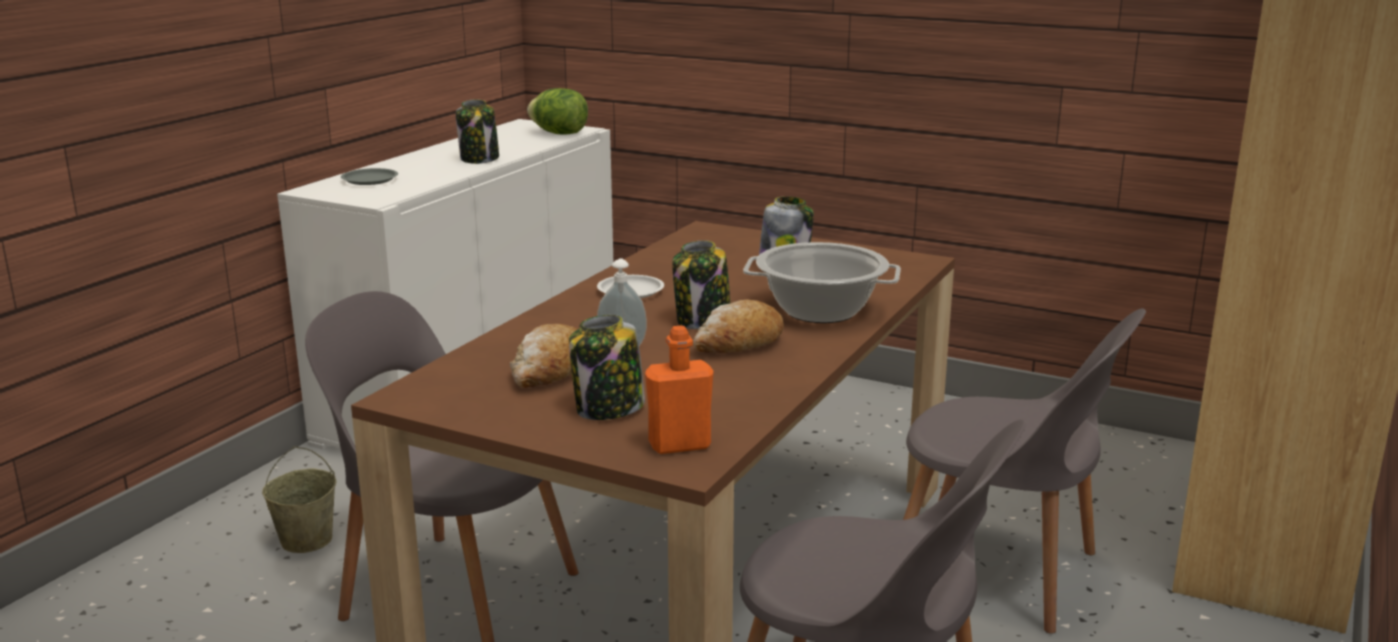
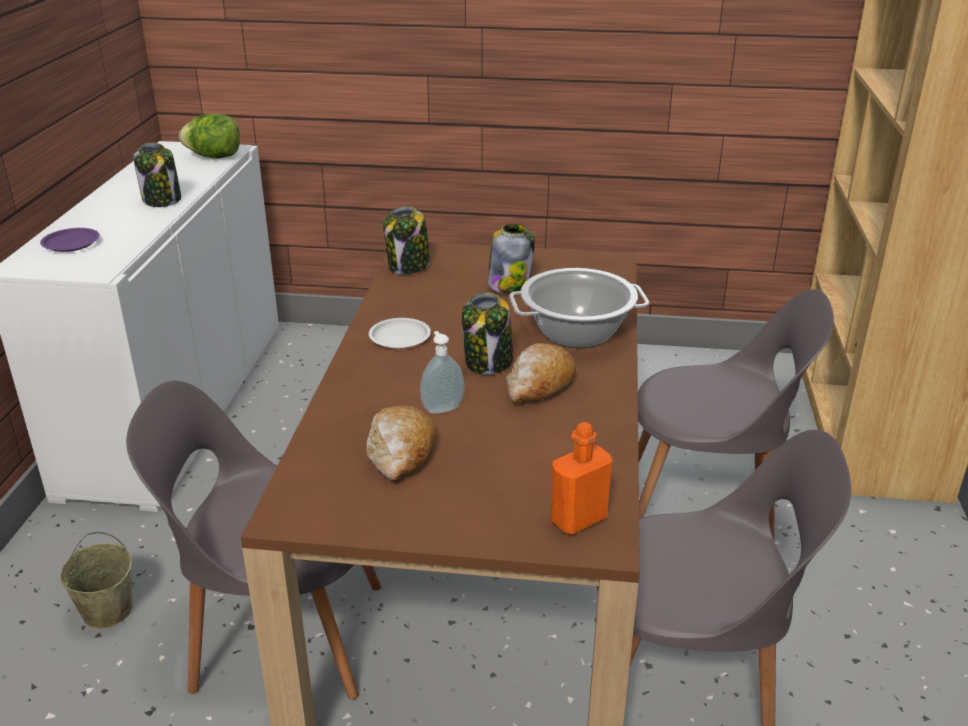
camera: 20 degrees left, 10 degrees up
grey plate [341,168,398,185] -> purple plate [40,228,100,252]
jar [569,315,645,420] -> jar moved to [383,206,431,275]

